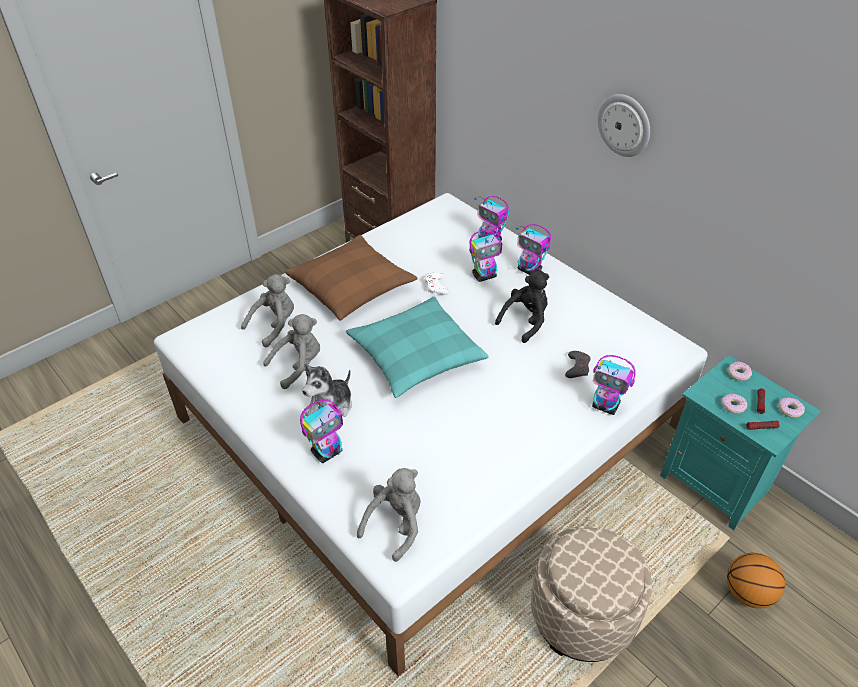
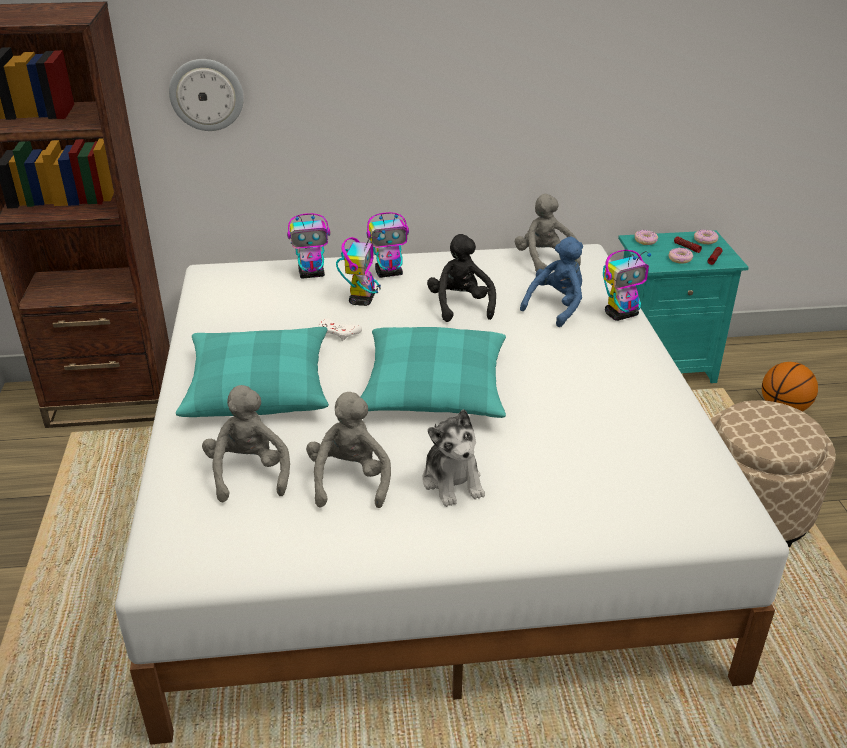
camera: 55 degrees left, 10 degrees down
brown pillow [285,235,418,320] -> turquoise pillow [176,327,329,417]
toy robot [300,399,343,463] -> none
grey plush toy [357,468,421,562] -> grey plush toy moved to [515,194,581,272]
grey game controller [565,351,591,378] -> blue plush toy [520,237,583,327]
wall clock [598,94,650,157] -> wall clock moved to [169,59,244,131]

